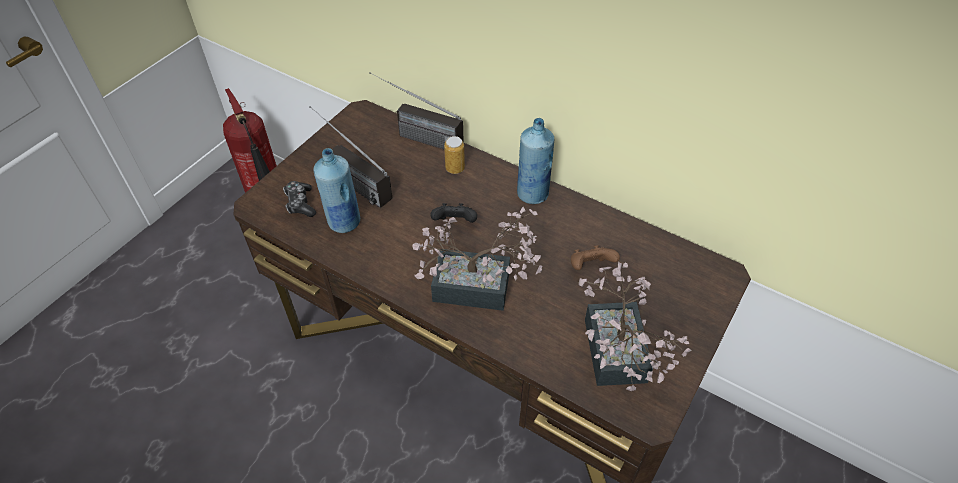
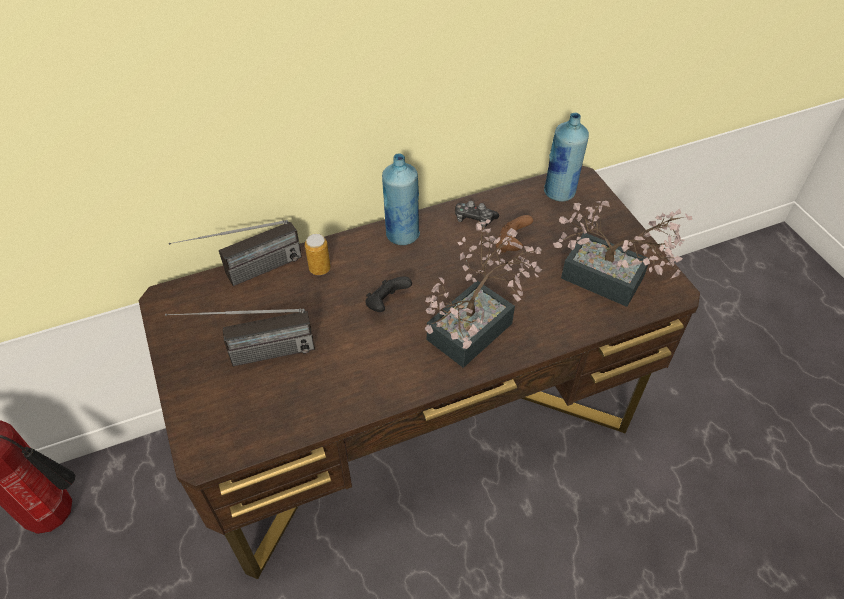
camera: 55 degrees left, 0 degrees up
game controller [283,181,316,217] -> game controller moved to [455,200,499,228]
blue bottle [313,148,360,233] -> blue bottle moved to [544,113,589,201]

